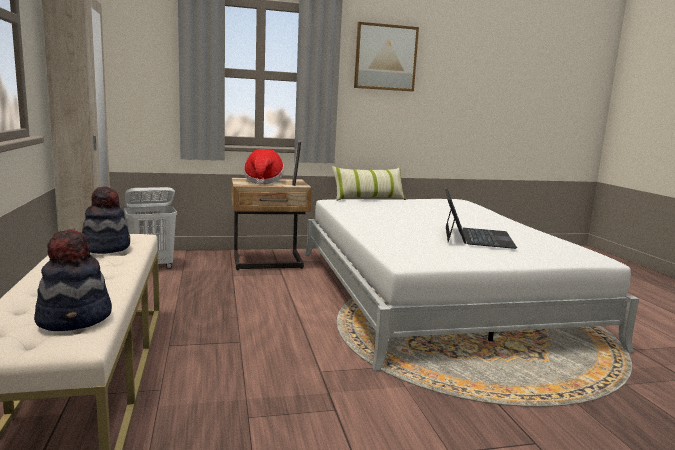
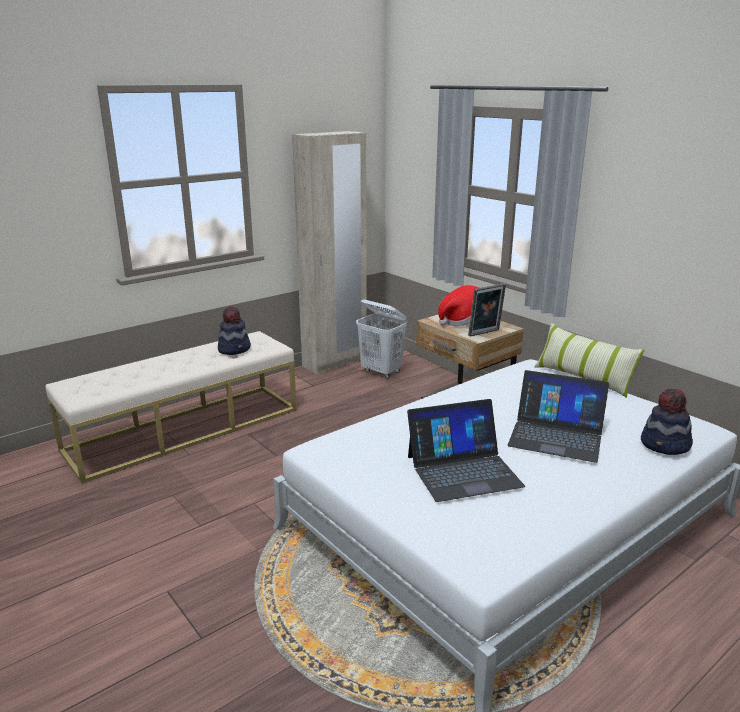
camera: 65 degrees right, 10 degrees up
hat [34,229,112,331] -> hat moved to [641,389,693,455]
picture [354,22,419,91] -> none
none -> laptop [507,370,609,463]

